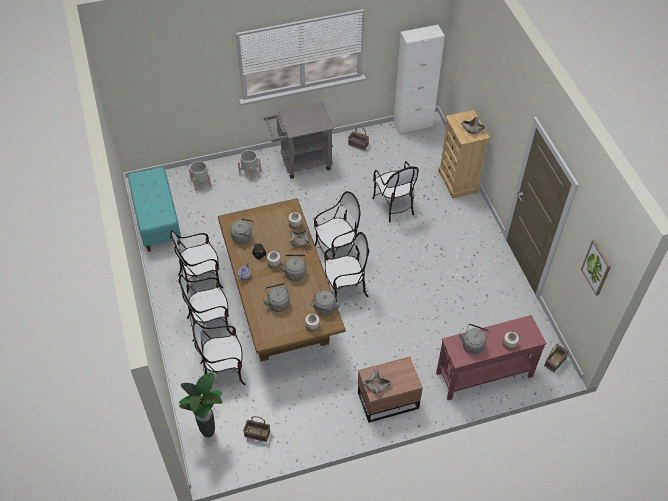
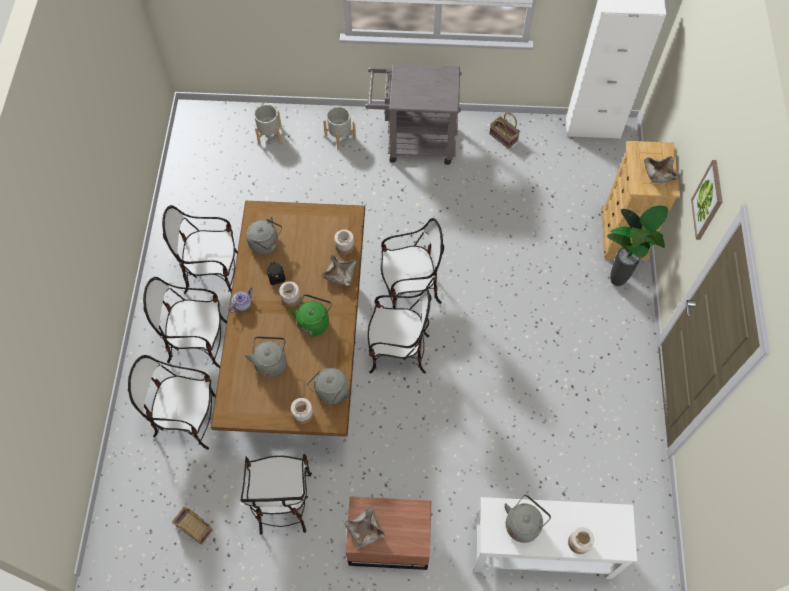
camera: 20 degrees right, 10 degrees up
turquoise bench [128,167,181,252] -> none
potted plant [179,373,222,437] -> potted plant moved to [607,205,668,286]
grey kettle [280,255,306,281] -> green kettle [290,294,332,336]
chair [372,161,419,222] -> chair moved to [240,454,312,534]
red console table [436,315,547,400] -> white console table [473,497,637,579]
basket [544,344,569,372] -> none
picture [581,240,611,296] -> picture moved to [691,160,723,240]

